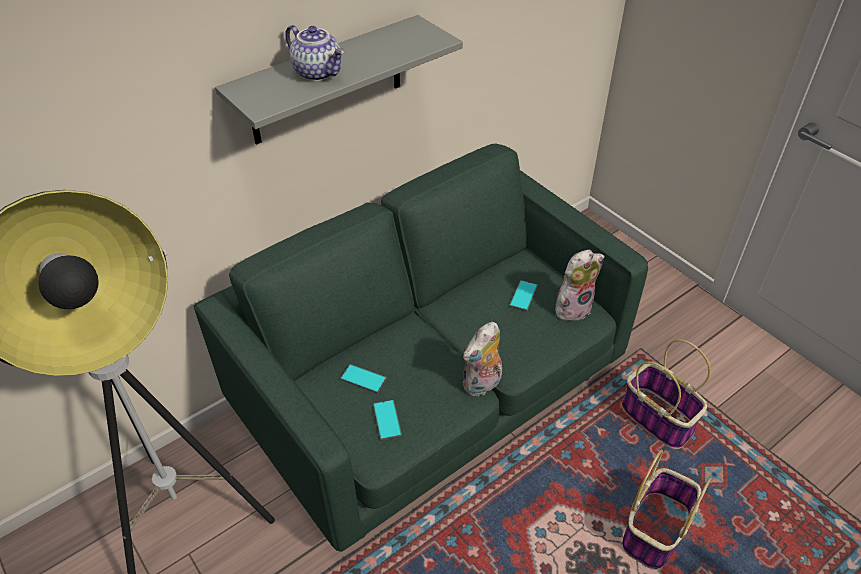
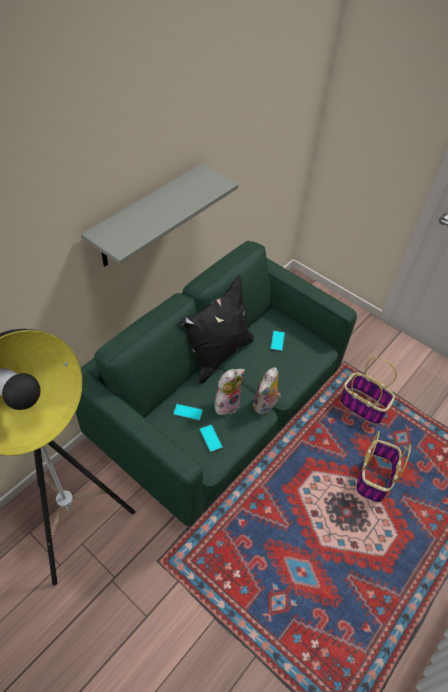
camera: 15 degrees left, 5 degrees up
teapot [285,25,345,81] -> none
plush toy [556,250,605,321] -> plush toy moved to [214,369,245,415]
none -> black pillow [180,275,254,384]

